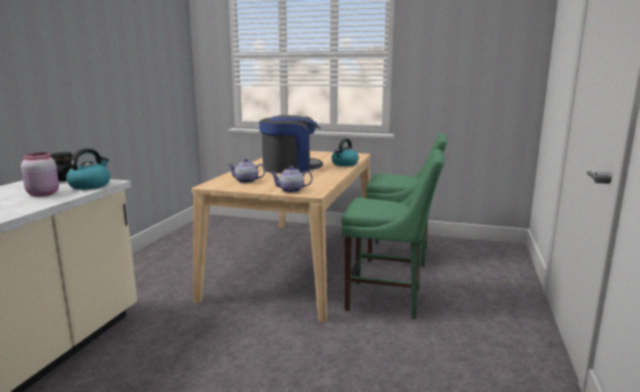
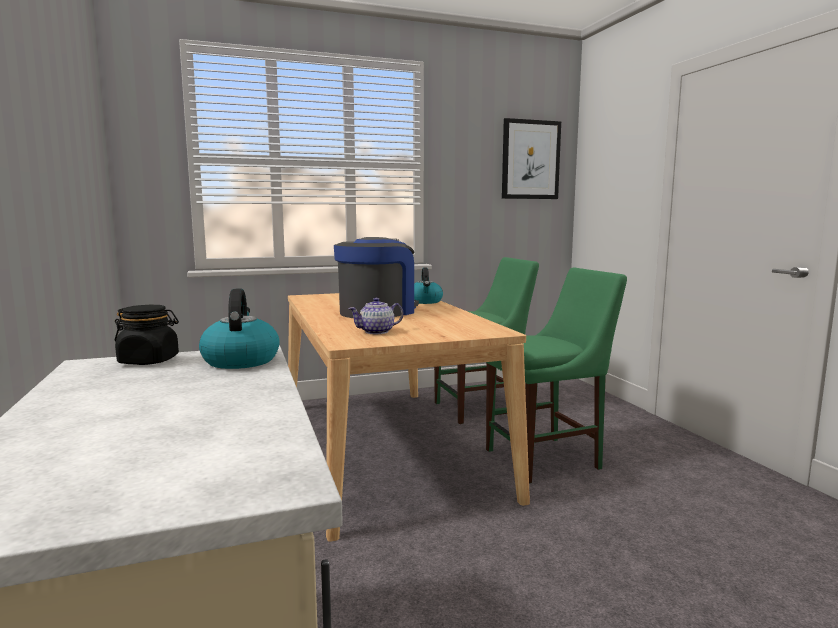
camera: 35 degrees left, 5 degrees down
pink jar [21,153,59,196] -> none
teapot [270,166,313,193] -> none
none -> picture [502,118,561,199]

